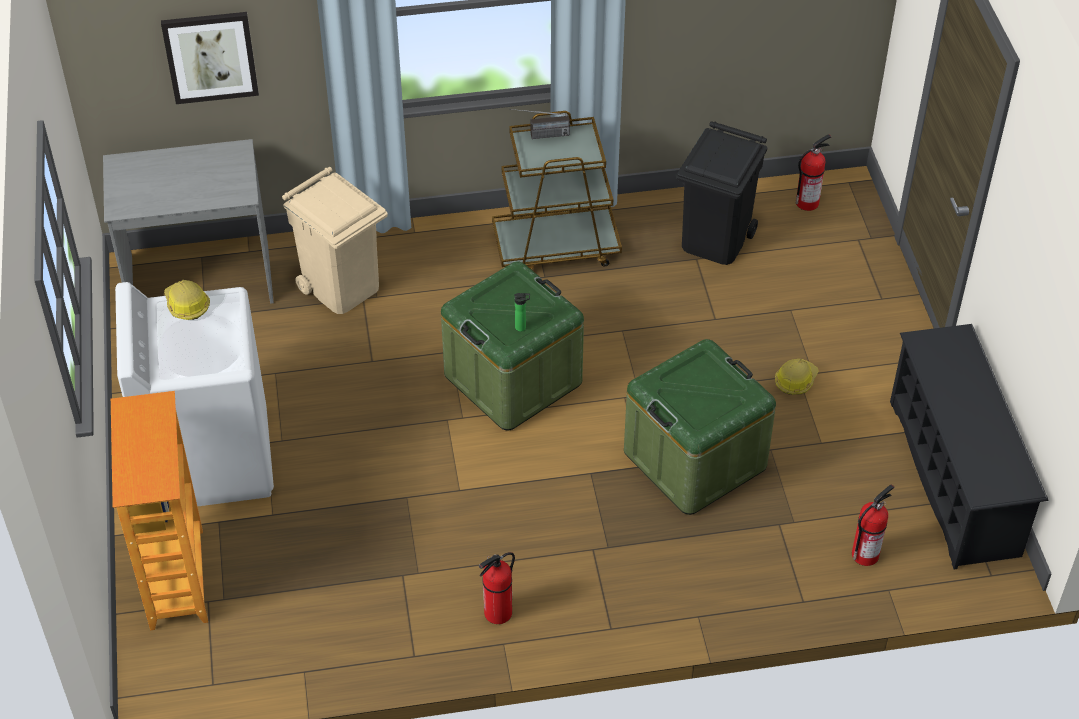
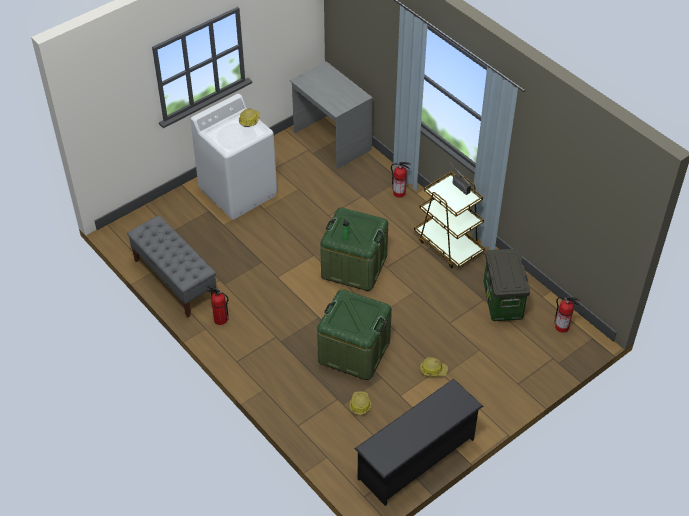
camera: 60 degrees right, 0 degrees up
bookcase [111,391,208,630] -> none
picture [161,12,259,104] -> none
beige trash can [282,167,388,314] -> none
black trash can [676,121,768,265] -> storage box [484,248,530,321]
fire extinguisher [852,485,894,566] -> fire extinguisher moved to [391,162,410,198]
none -> grey bench [127,216,216,317]
none -> hard hat [350,391,371,415]

